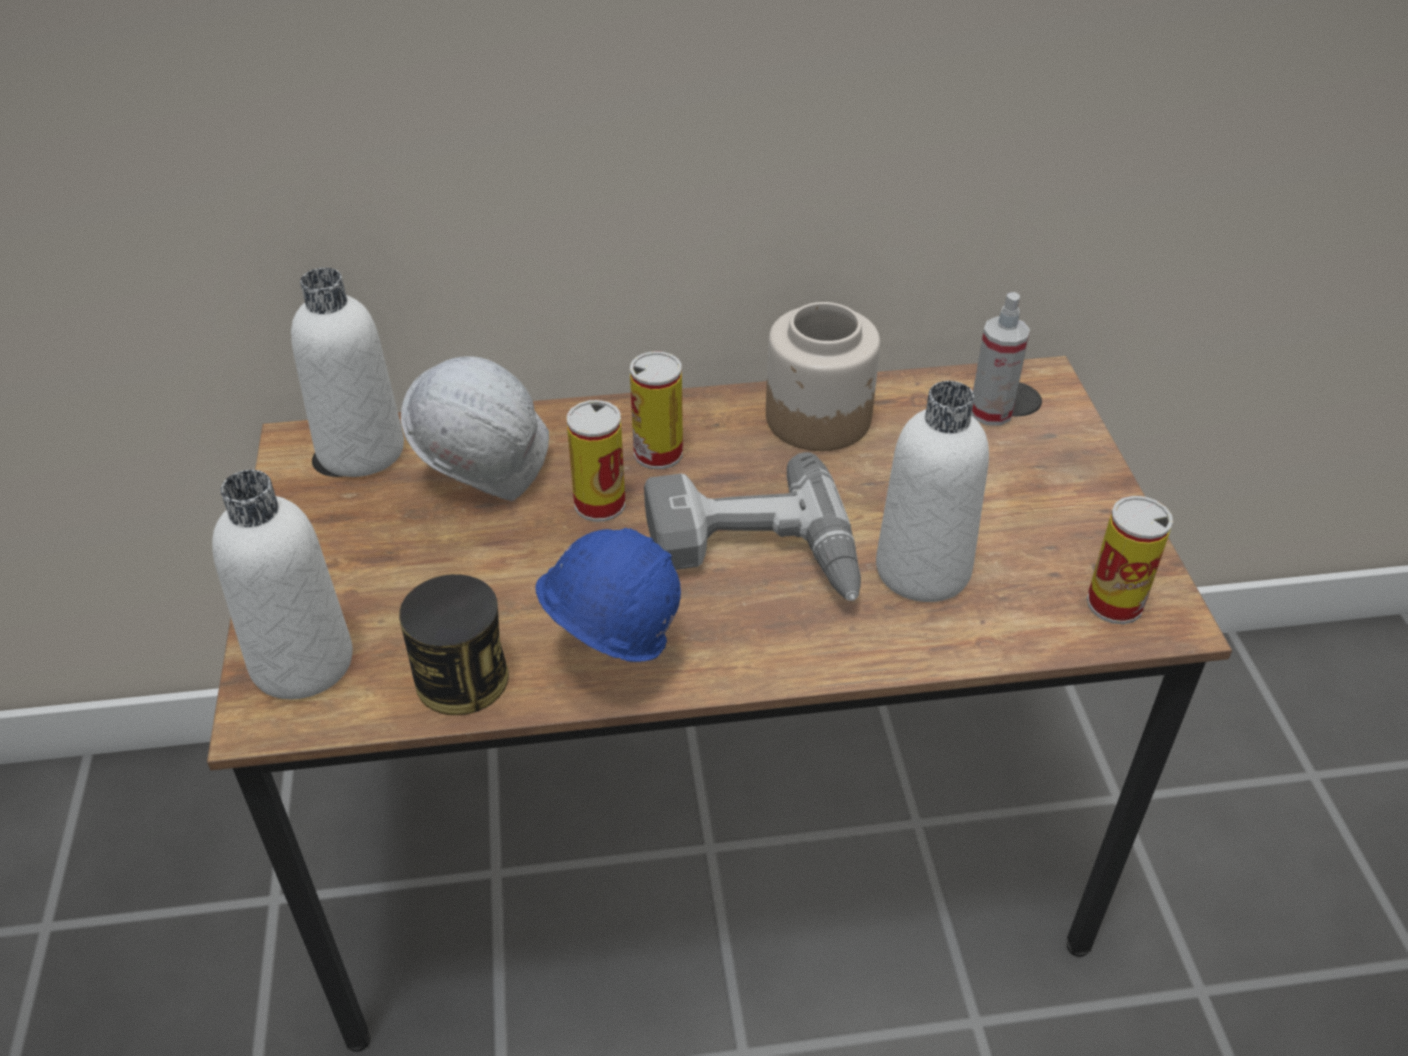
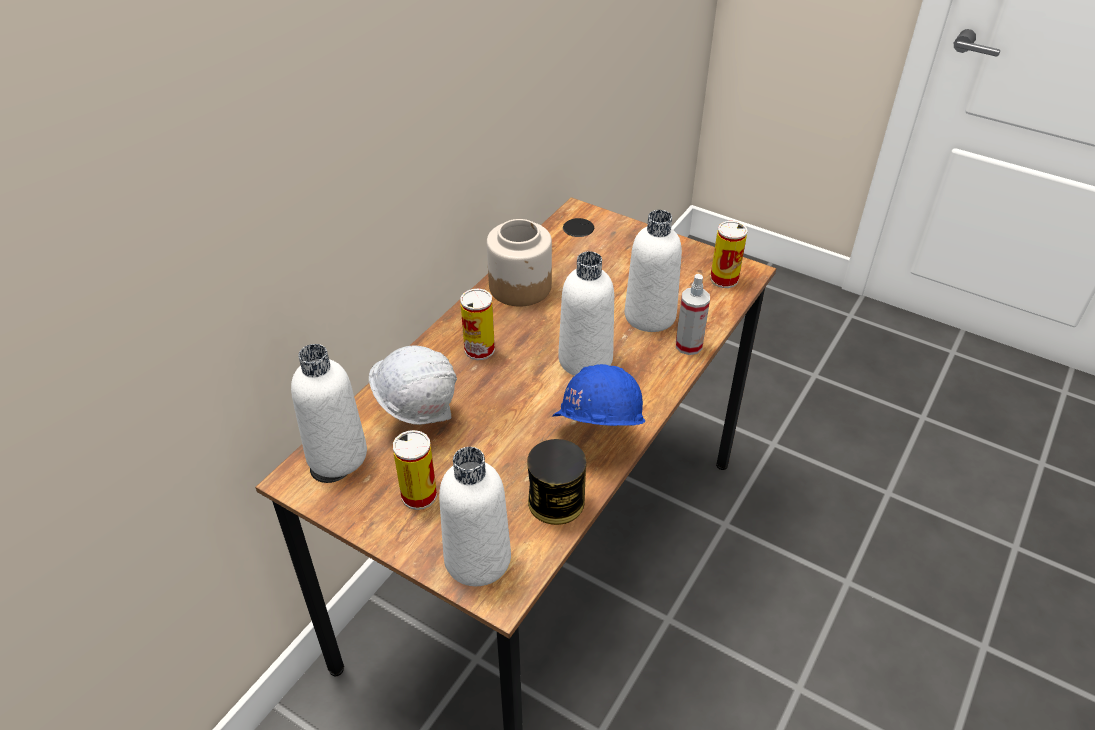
camera: 50 degrees left, 0 degrees up
can [567,400,626,522] -> can moved to [393,430,437,510]
power drill [644,452,861,601] -> white bottle [558,251,614,376]
spray bottle [972,292,1030,426] -> spray bottle moved to [676,274,710,355]

